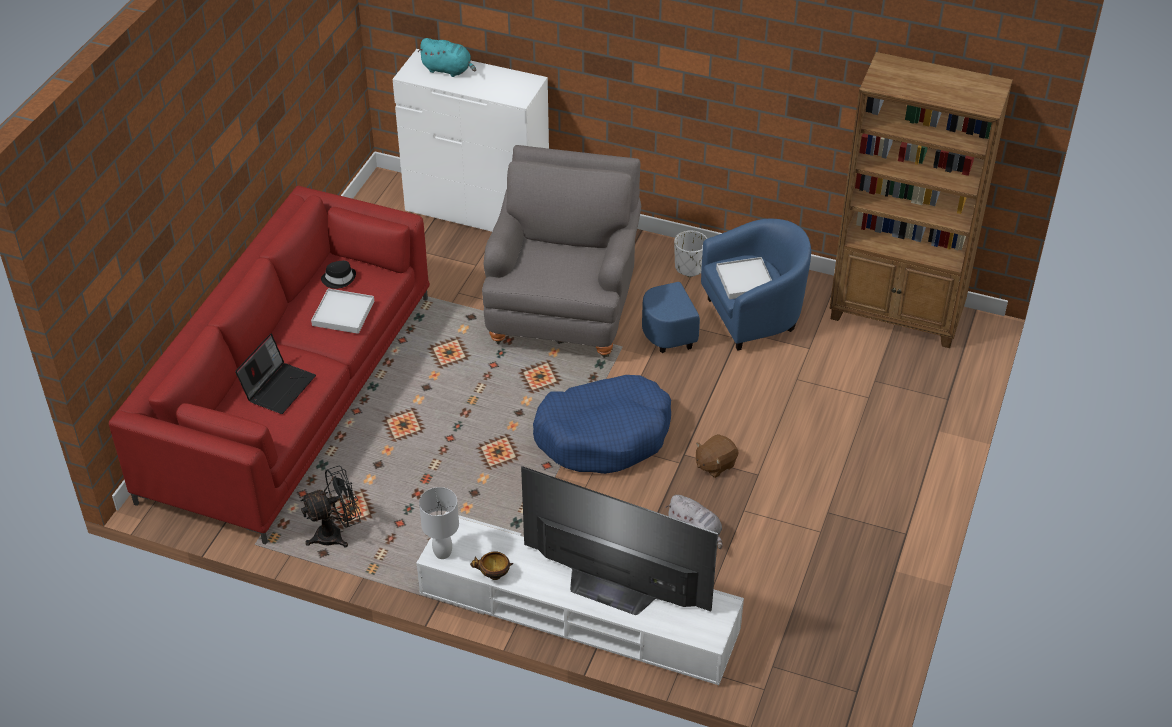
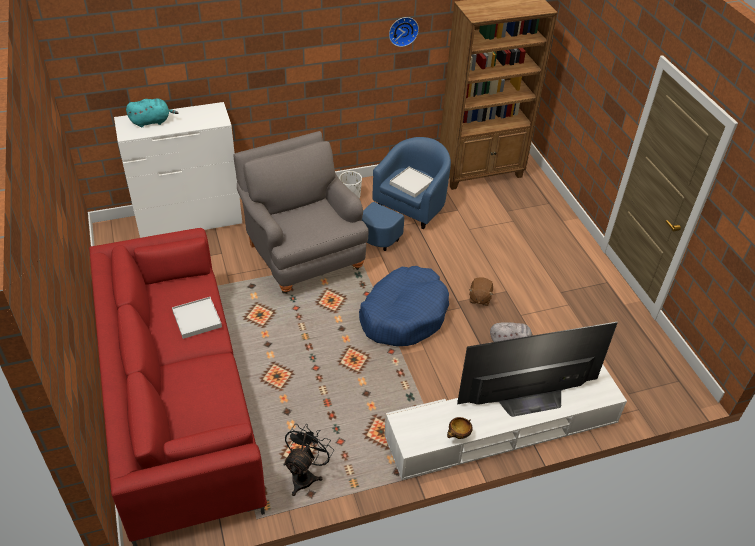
camera: 40 degrees left, 0 degrees up
laptop [235,333,316,414] -> none
black hat [321,261,356,289] -> none
white table lamp [419,487,459,559] -> none
none -> wall clock [389,17,419,47]

